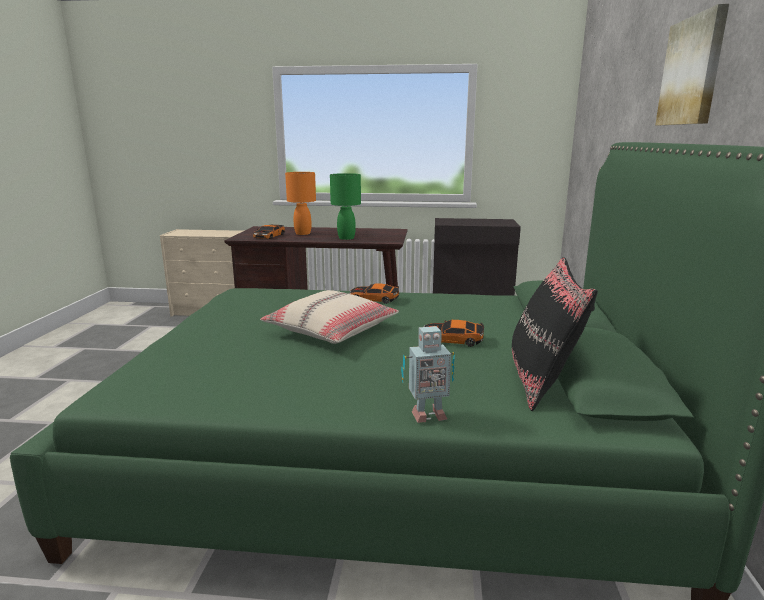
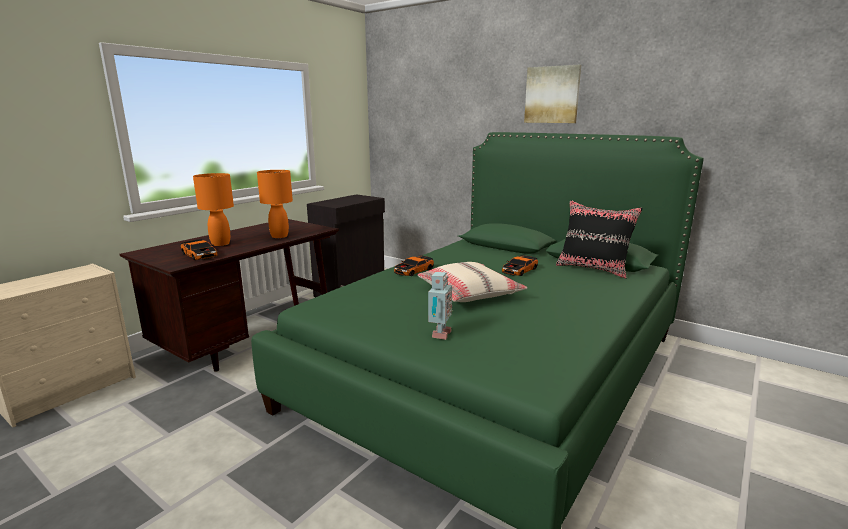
camera: 60 degrees left, 0 degrees up
green table lamp [330,173,361,240] -> orange table lamp [257,170,293,238]
toy robot [401,326,455,423] -> toy robot moved to [428,272,453,340]

